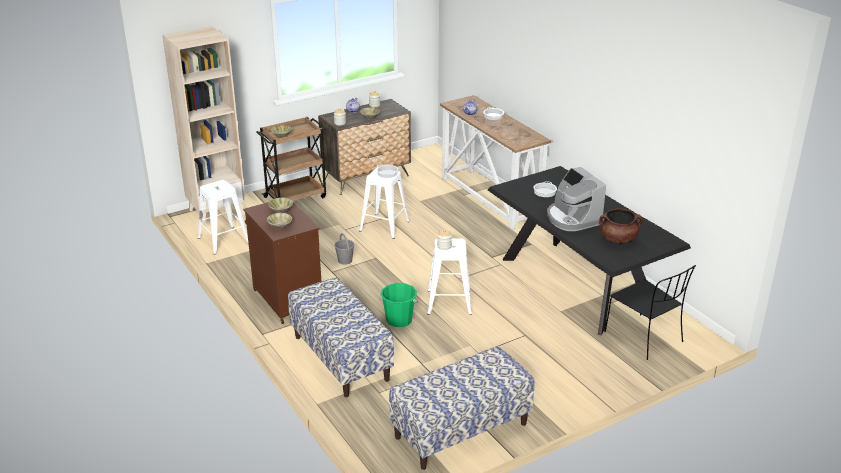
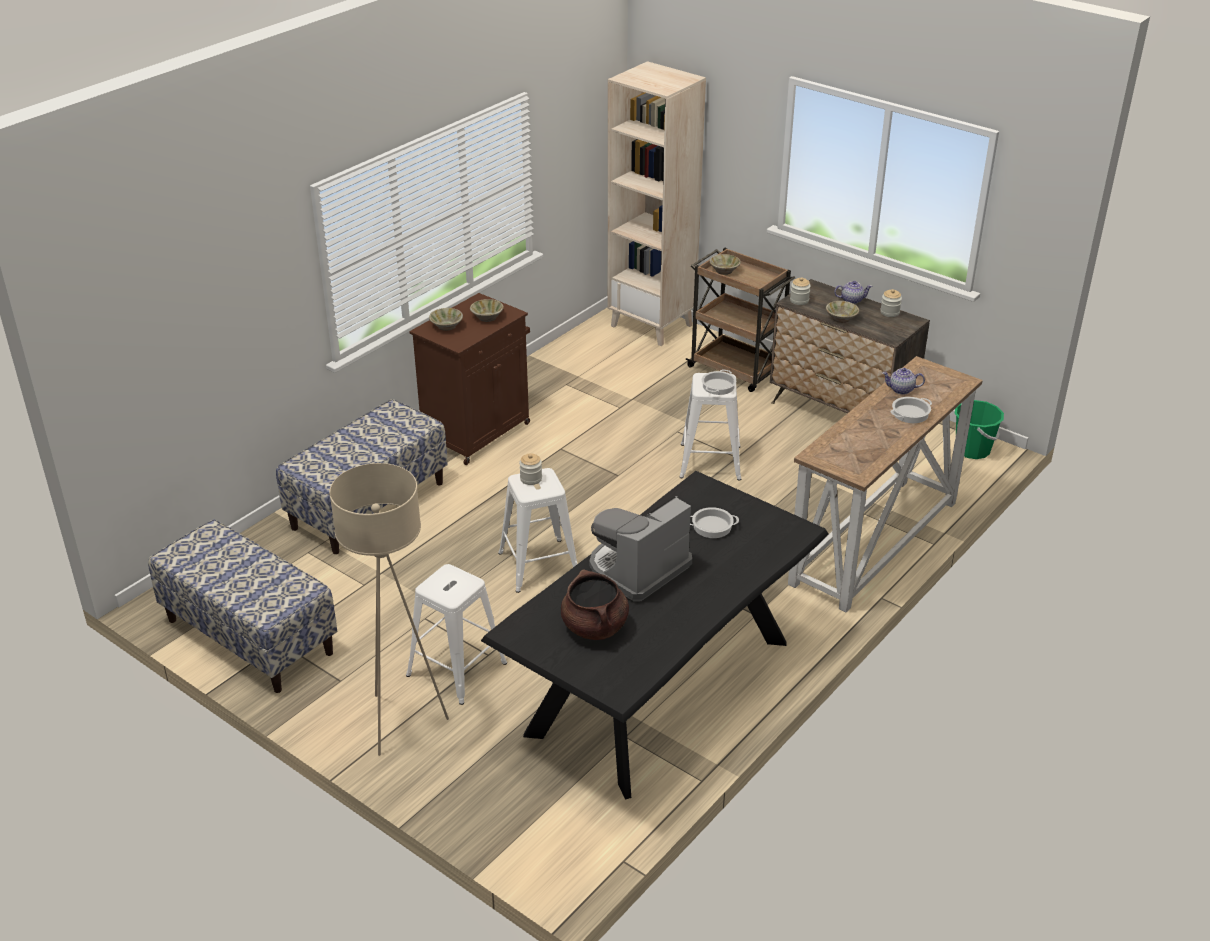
camera: 70 degrees right, 5 degrees up
white stool [198,180,248,255] -> white stool moved to [406,564,507,705]
grey bucket [335,233,354,265] -> none
green bucket [381,283,418,327] -> green bucket moved to [954,400,1004,459]
black chair [604,265,696,360] -> none
none -> beige floor lamp [329,463,449,756]

